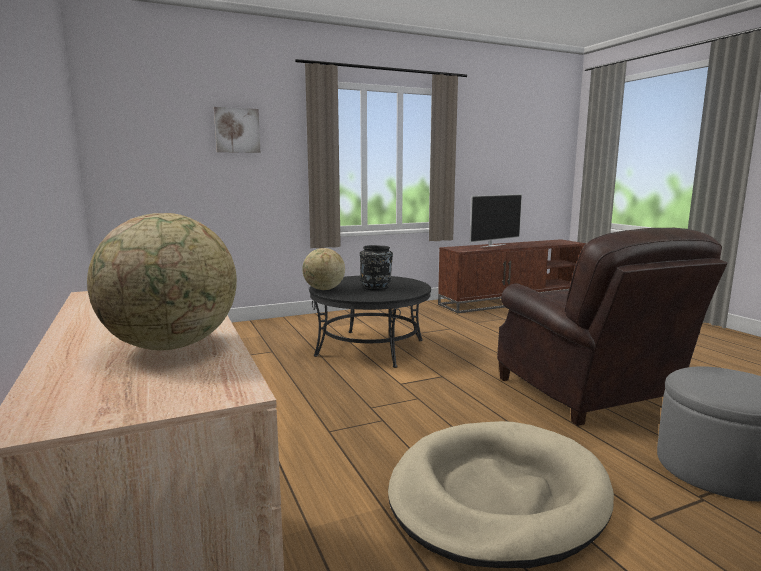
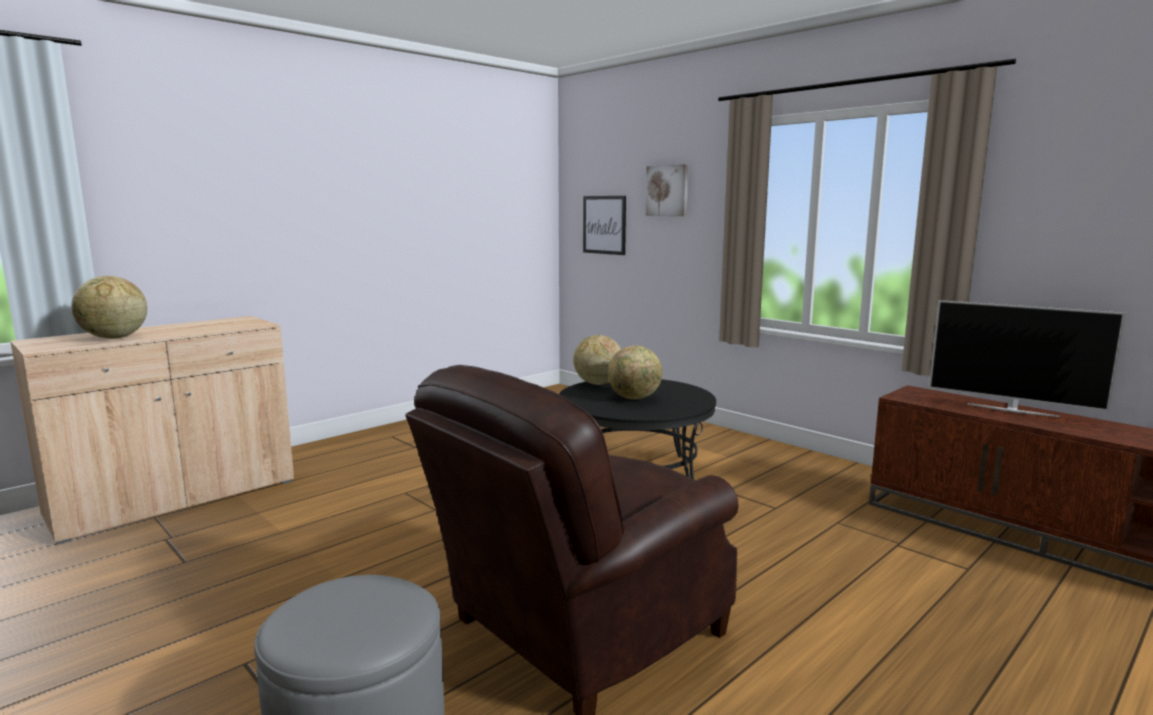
camera: 70 degrees right, 0 degrees up
black vase [360,245,393,290] -> globe [608,345,662,400]
beige dog bed [388,421,614,568] -> none
none -> picture [583,196,626,255]

